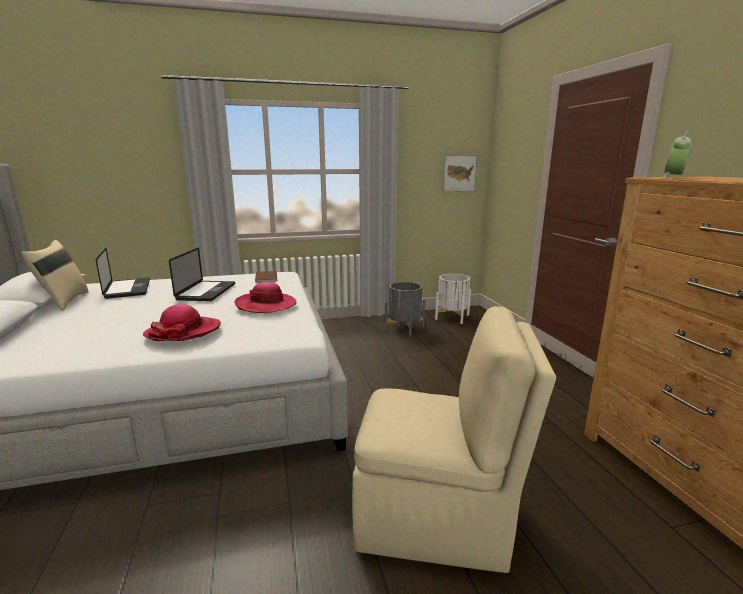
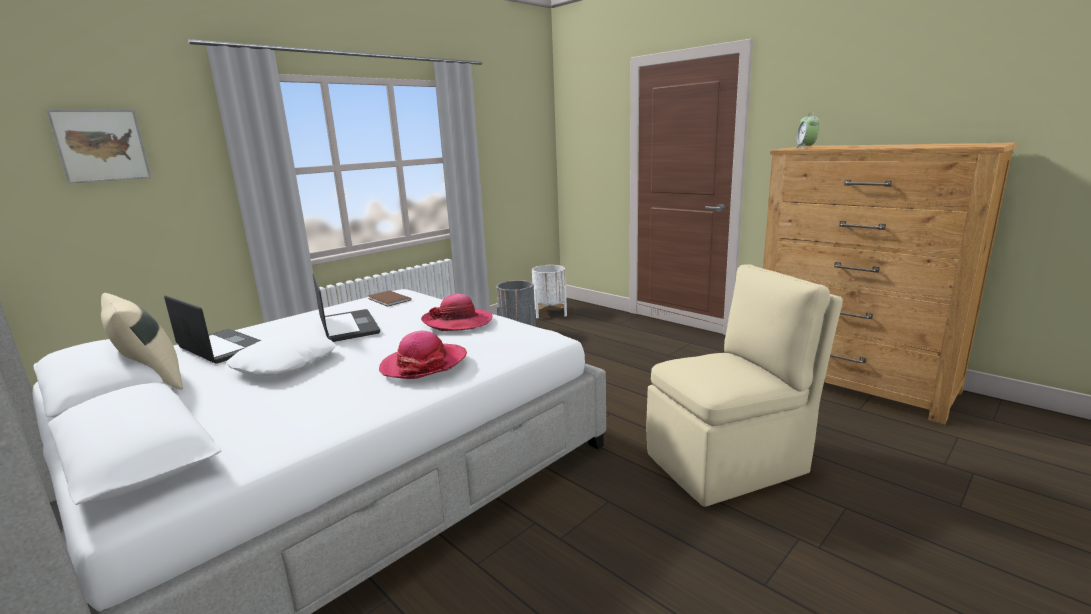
camera: 30 degrees left, 0 degrees up
picture [442,155,478,192] -> picture moved to [46,109,152,184]
none -> white pillow [226,333,337,376]

